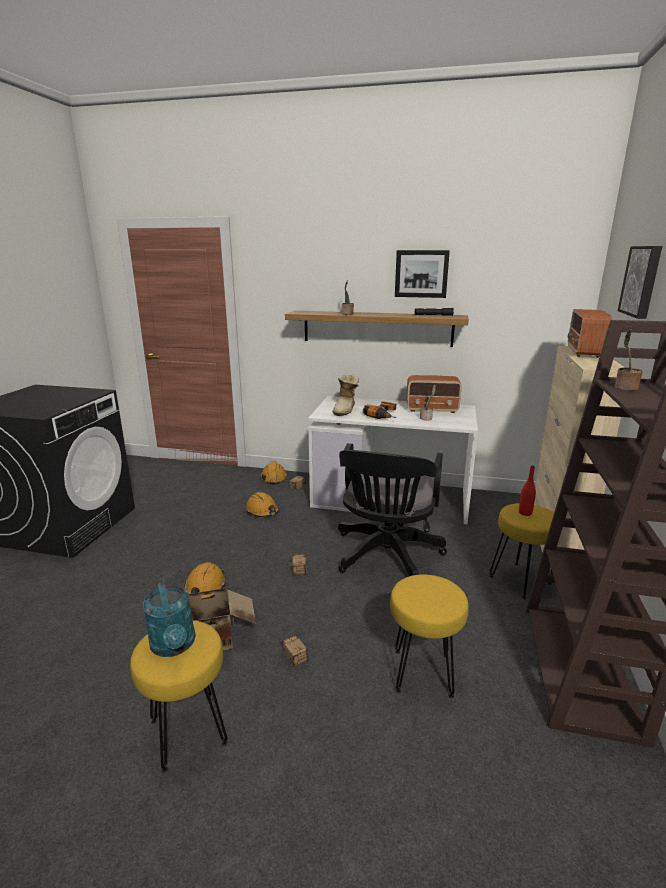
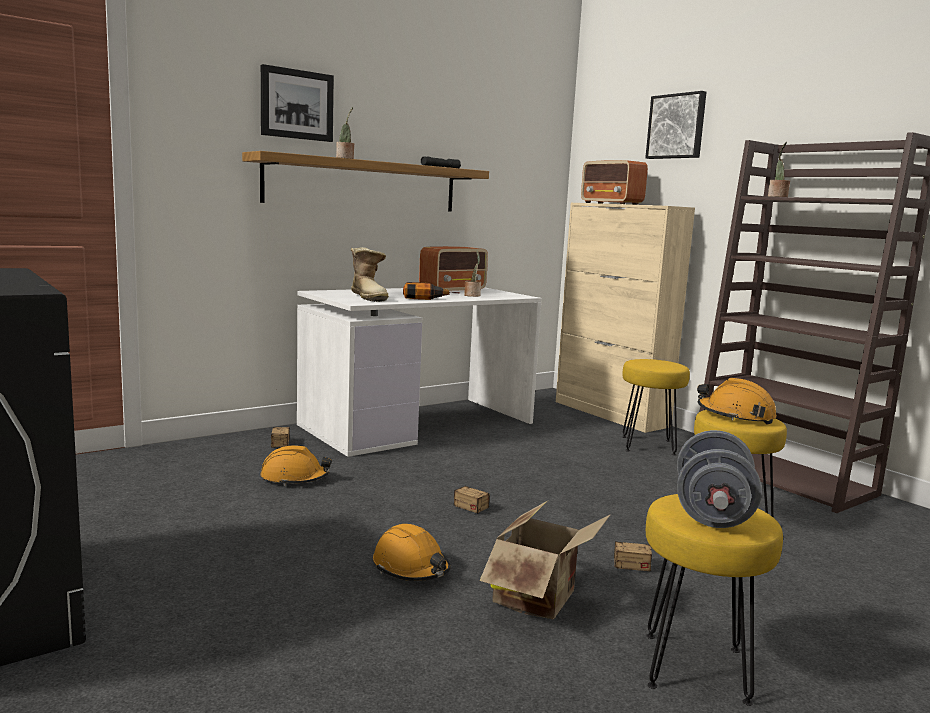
camera: 50 degrees left, 10 degrees down
turquoise watering can [142,574,196,657] -> grey dumbbell [677,430,762,528]
orange hard hat [260,461,288,485] -> orange hard hat moved to [697,378,777,425]
black office chair [338,443,447,576] -> none
picture [395,250,450,298] -> picture moved to [261,64,334,142]
red bottle [519,465,536,516] -> none

